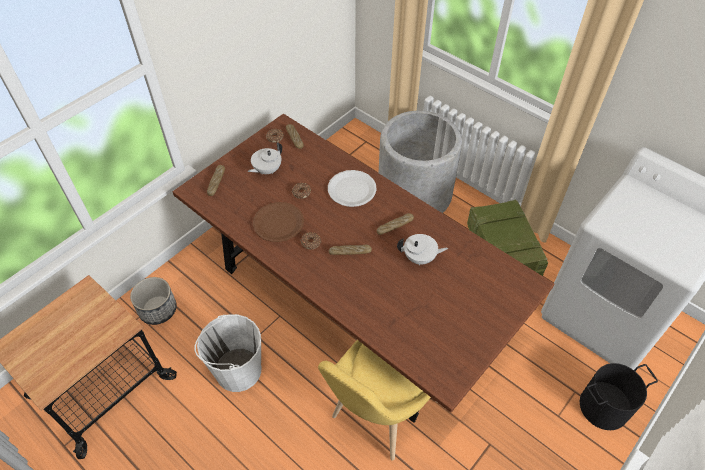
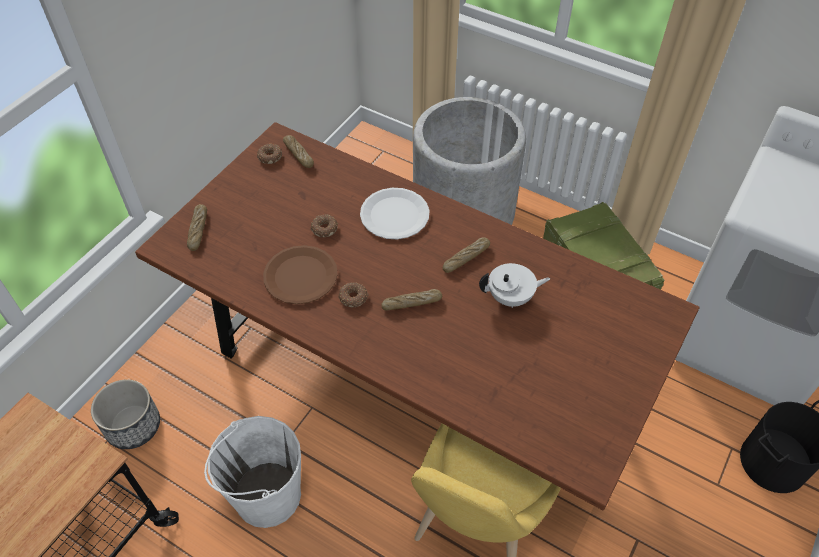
camera: 10 degrees left, 0 degrees up
white teapot [248,142,282,174] -> none

